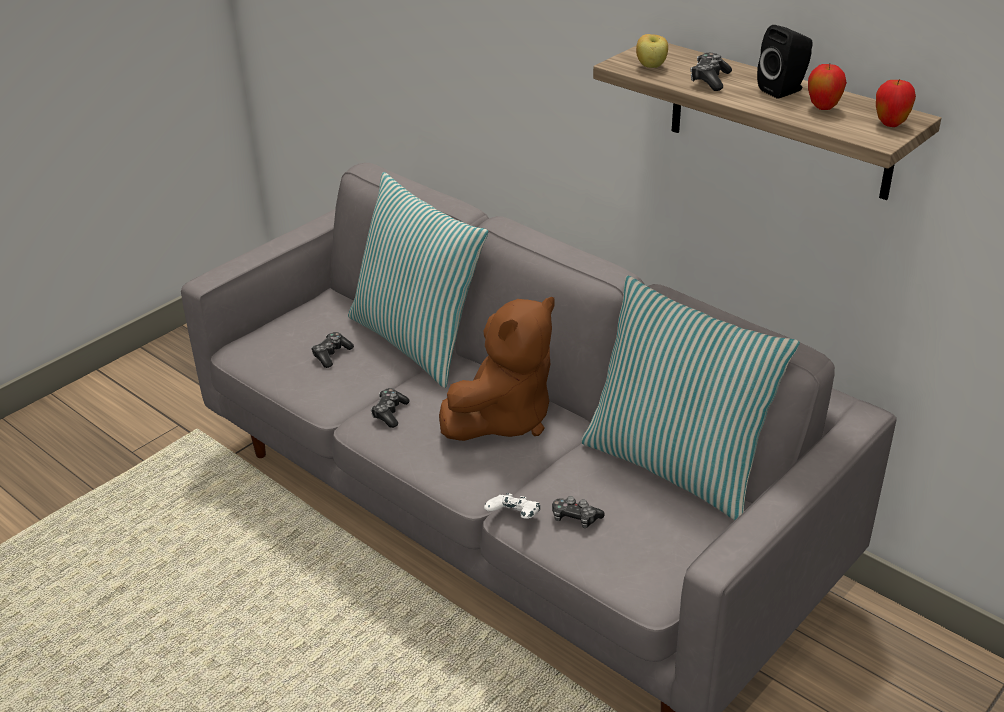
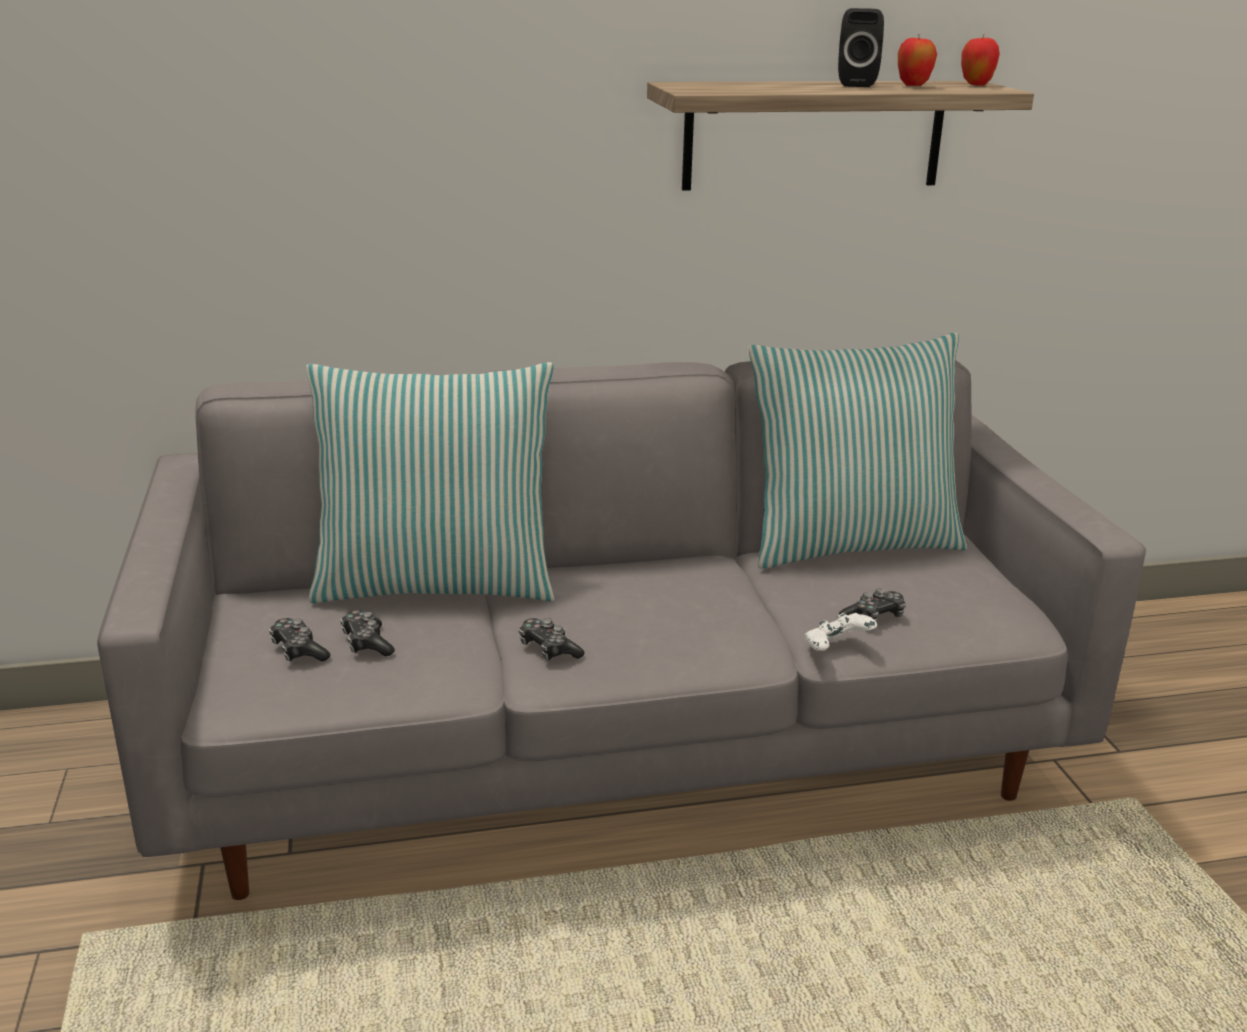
camera: 55 degrees left, 10 degrees down
brown plush toy [439,297,555,441] -> none
apple [636,34,668,68] -> none
game controller [690,53,732,91] -> game controller moved to [269,618,331,662]

